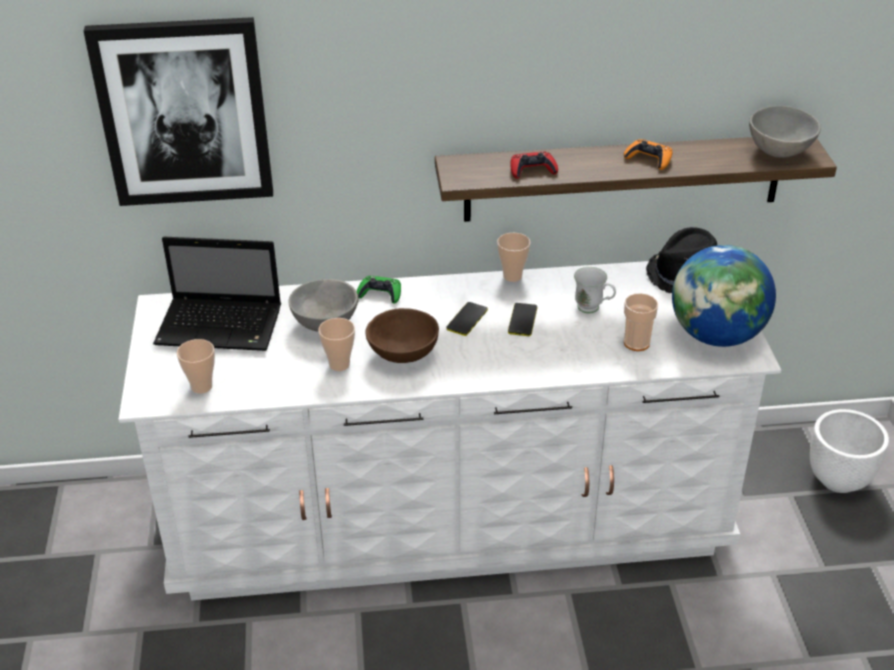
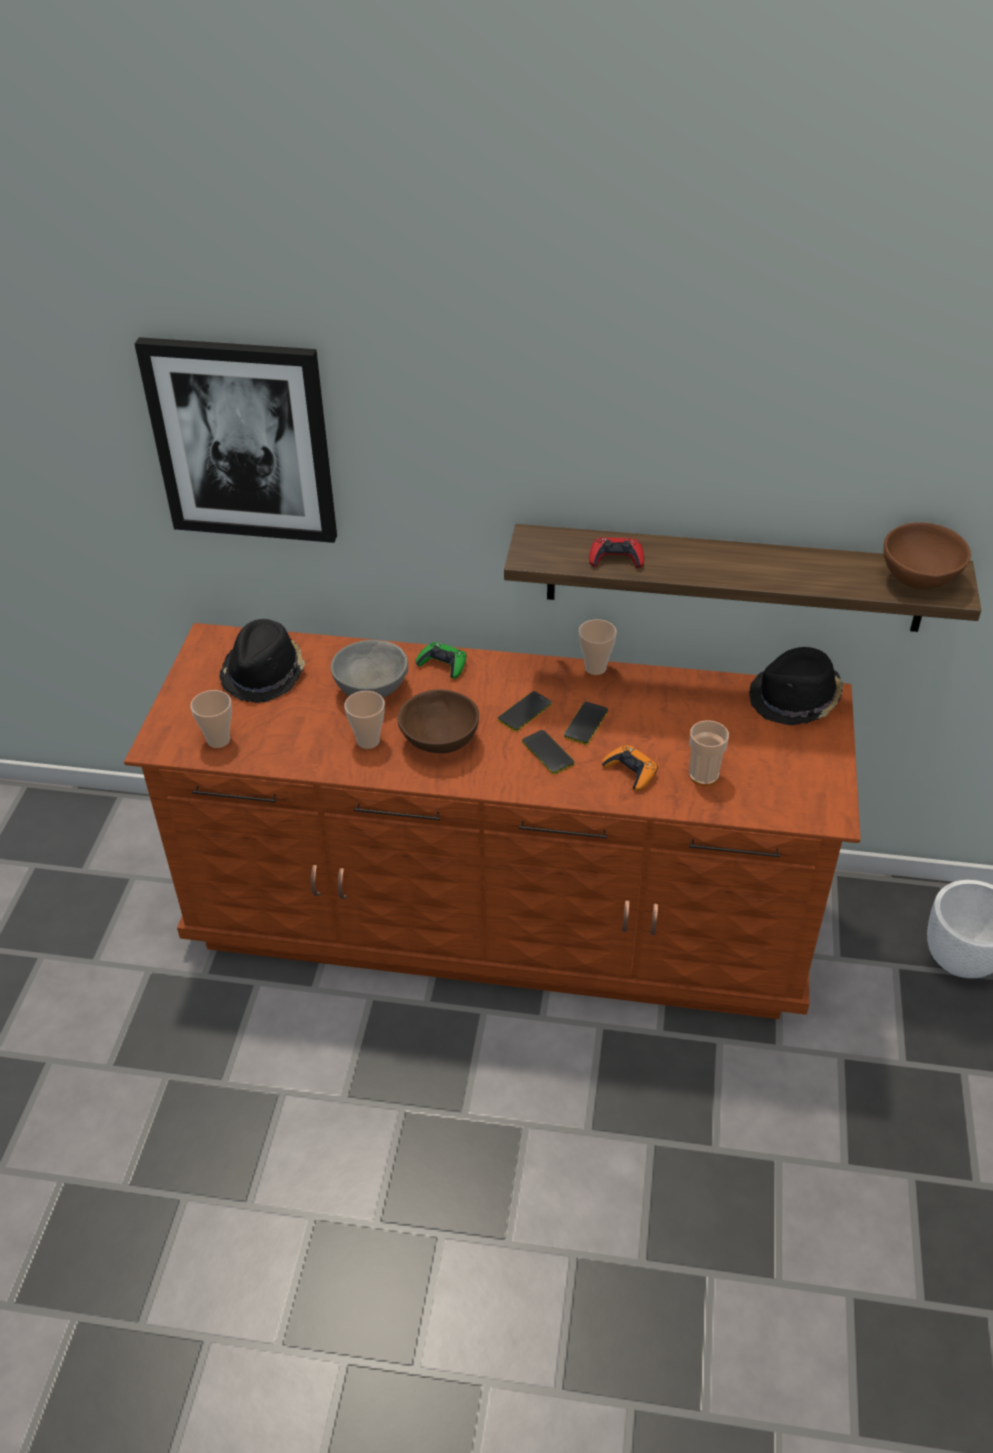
camera: 15 degrees right, 5 degrees up
white dresser [118,261,781,601] -> brown dresser [124,623,860,1019]
laptop [153,237,281,351] -> black hat [219,619,305,703]
white mug [574,267,616,313] -> none
orange game controller [624,139,672,170] -> orange game controller moved to [602,745,658,791]
globe [672,245,776,347] -> none
grey bowl [749,106,821,158] -> brown bowl [883,522,971,589]
none -> phone [522,730,574,774]

